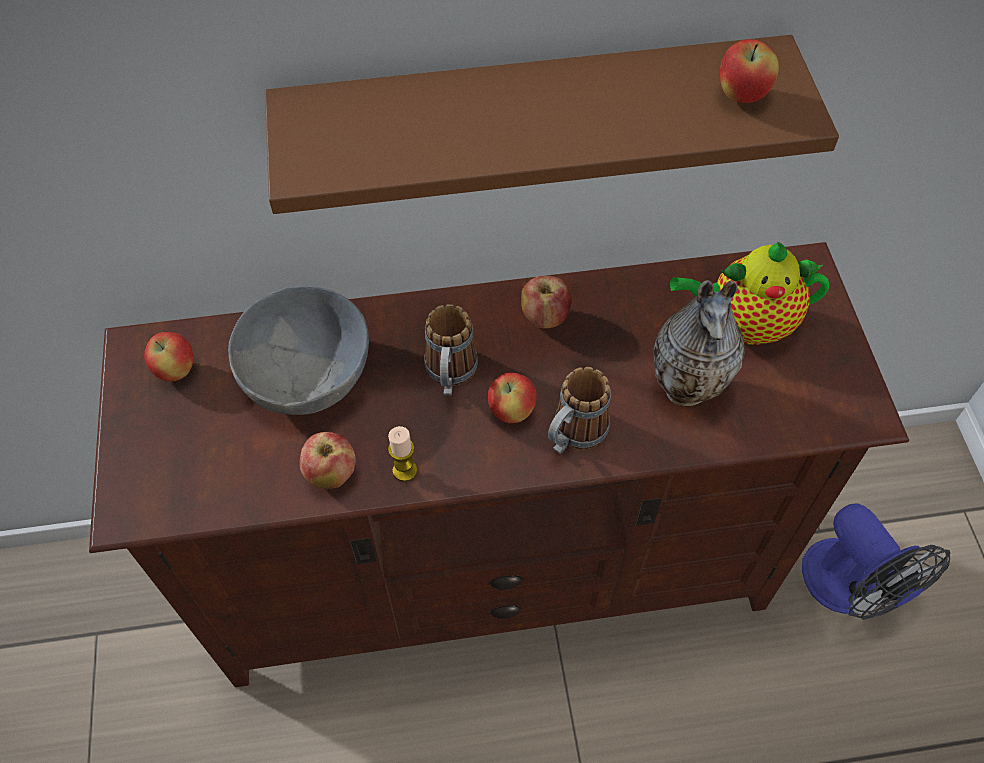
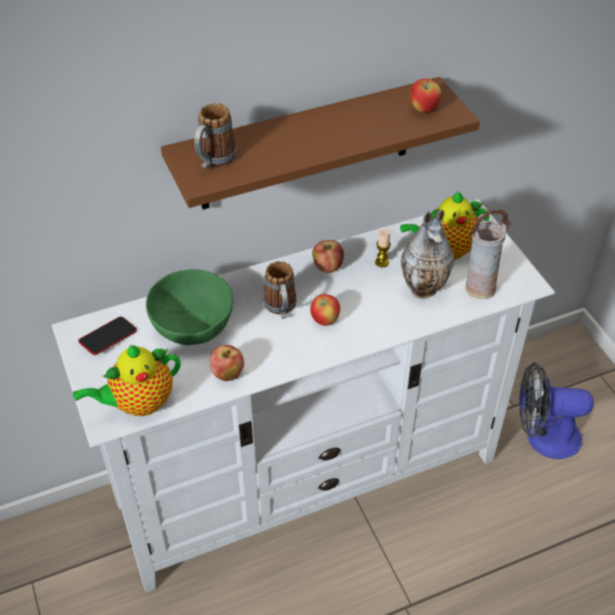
camera: 15 degrees left, 10 degrees down
brown tv stand [89,242,909,687] -> white tv stand [52,199,555,592]
apple [144,332,193,381] -> phone [78,317,137,355]
grey bowl [228,286,369,415] -> green bowl [146,269,233,345]
candle [388,426,417,482] -> candle moved to [375,229,391,267]
mug [548,367,611,454] -> mug moved to [194,103,237,169]
fan [802,504,950,620] -> fan turned 135 degrees clockwise [519,363,594,459]
none -> teapot [73,345,180,416]
none -> vase [465,209,511,299]

